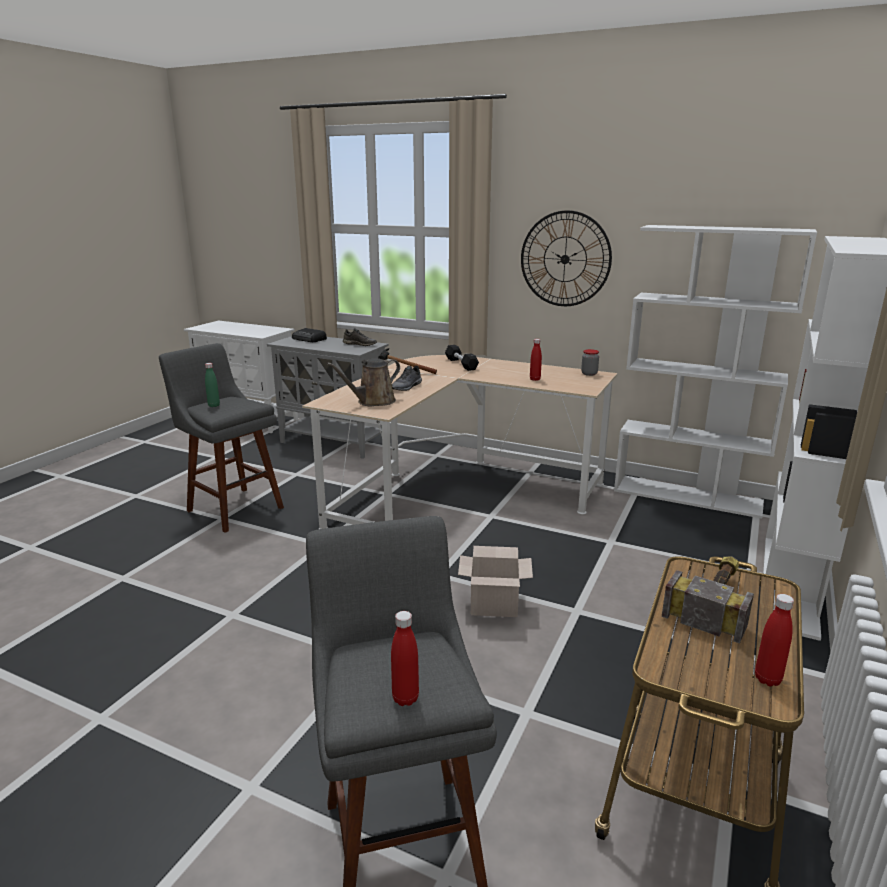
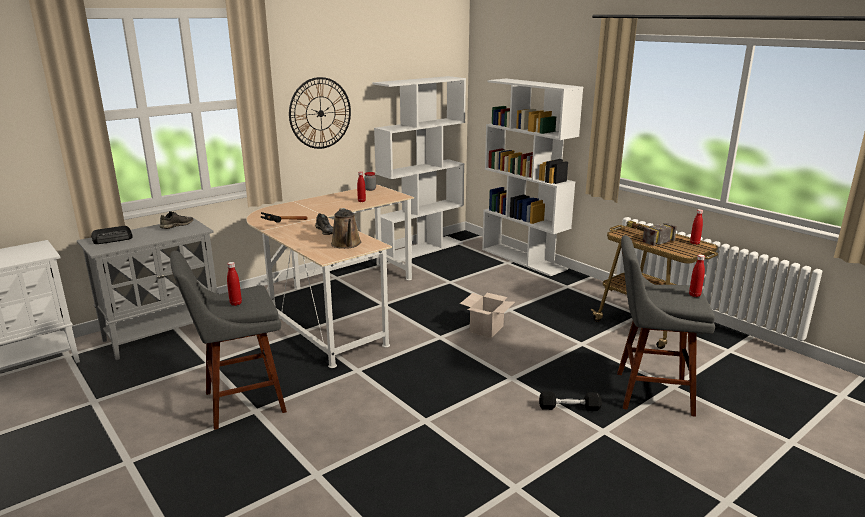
camera: 65 degrees left, 0 degrees up
green bottle [205,363,220,407] -> red bottle [227,262,242,306]
black dumbbell [445,345,479,371] -> black dumbbell moved to [539,391,602,411]

